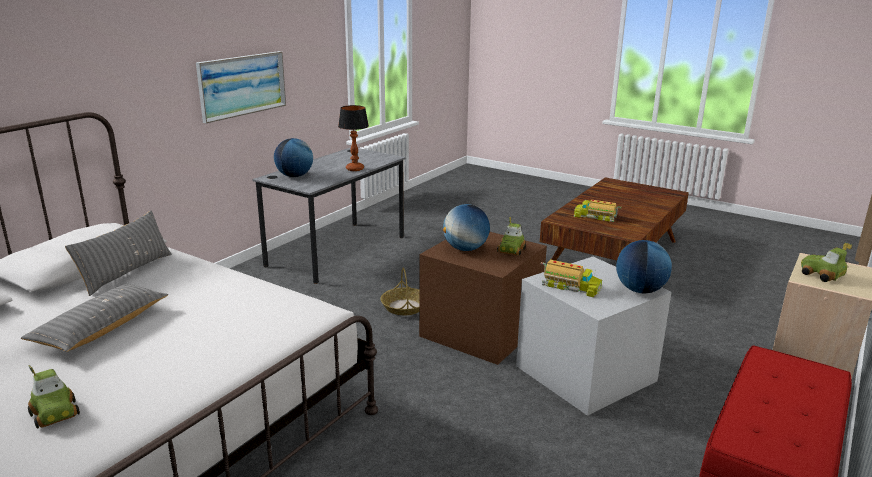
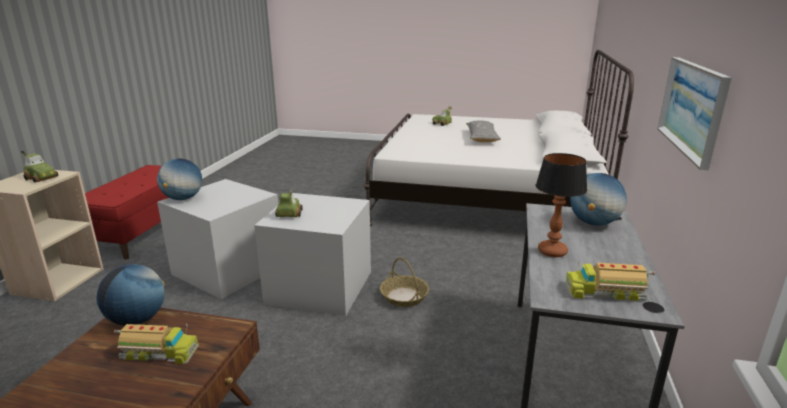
camera: 160 degrees right, 0 degrees up
grey pillow [65,211,172,296] -> none
brown storage box [419,232,547,365] -> grey storage box [254,193,371,316]
globe [443,204,490,251] -> globe moved to [96,264,164,326]
toy truck [541,260,602,298] -> toy truck moved to [565,262,655,301]

